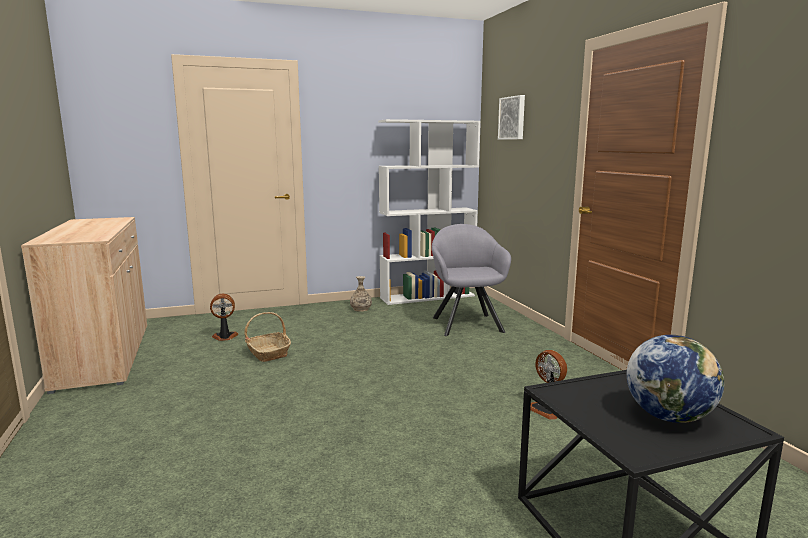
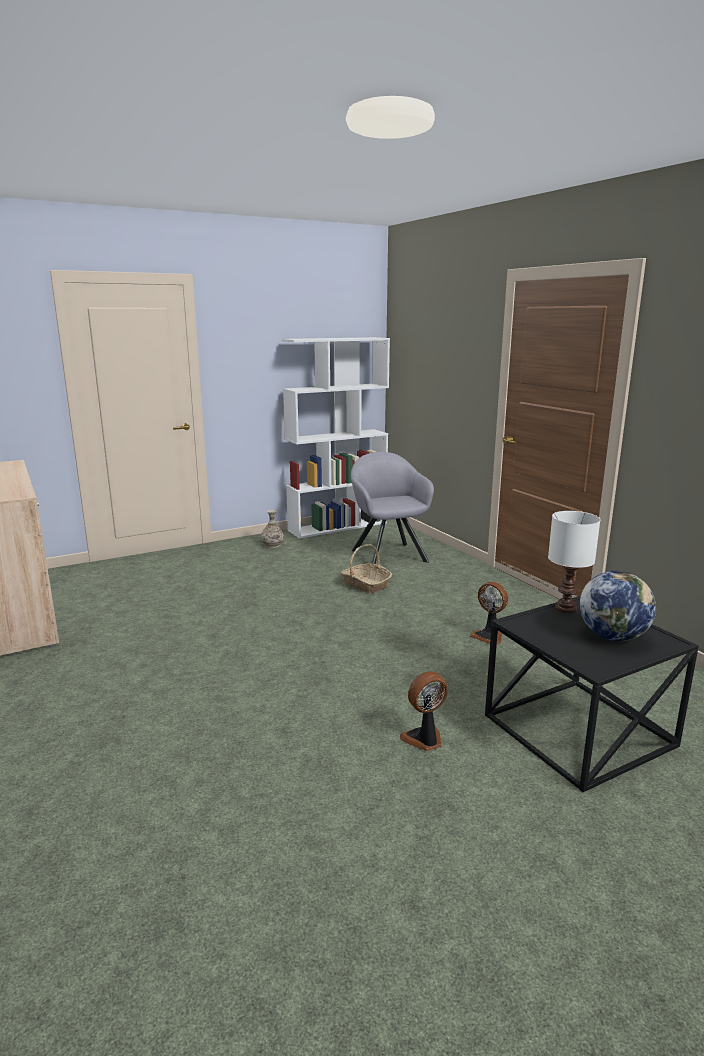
camera: 10 degrees left, 5 degrees up
fan [210,294,238,341] -> fan moved to [400,671,448,751]
basket [244,312,291,362] -> basket moved to [341,544,392,593]
picture [498,95,525,140] -> none
none -> white table lamp [548,511,600,613]

